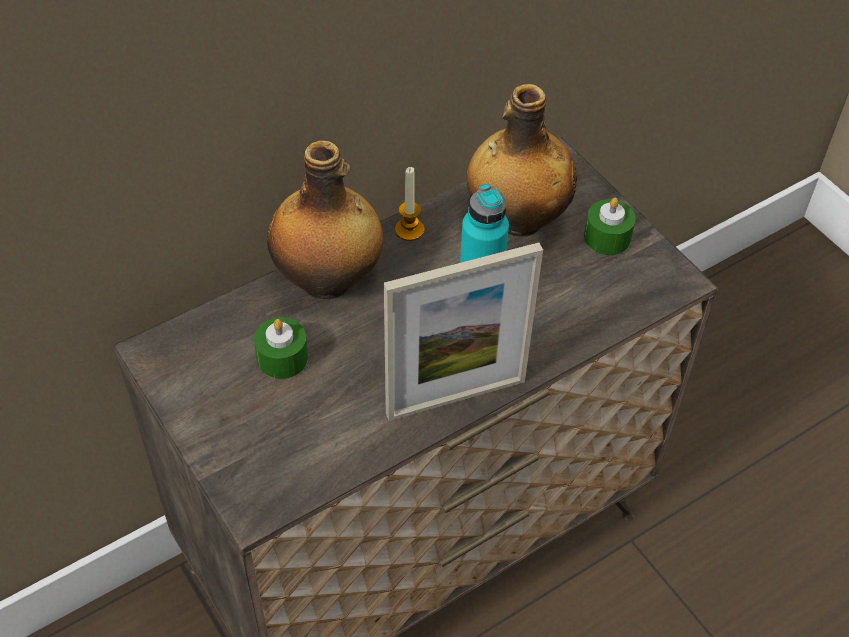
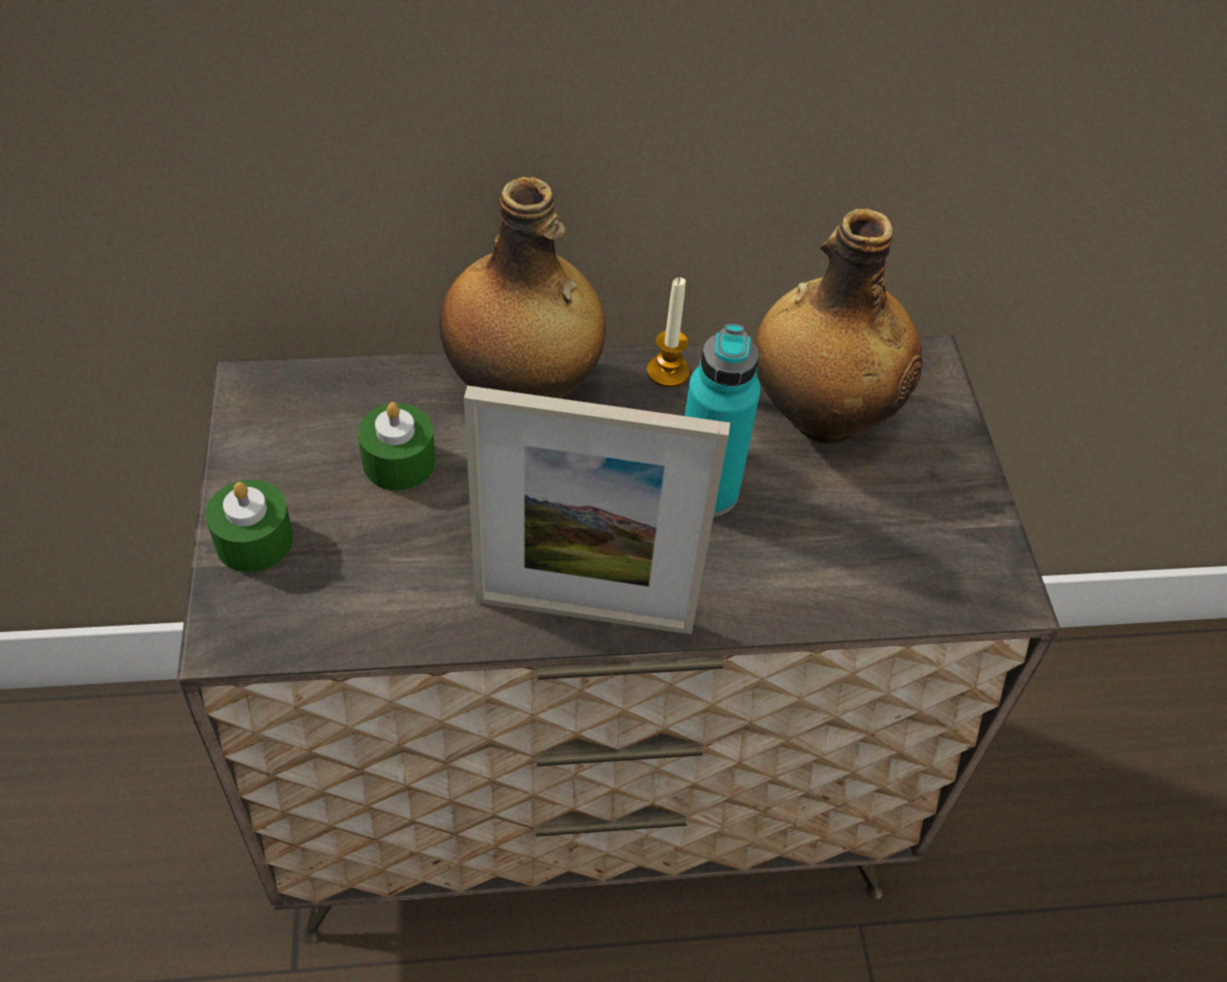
camera: 25 degrees right, 0 degrees up
green candle [584,198,636,255] -> green candle moved to [206,479,294,572]

